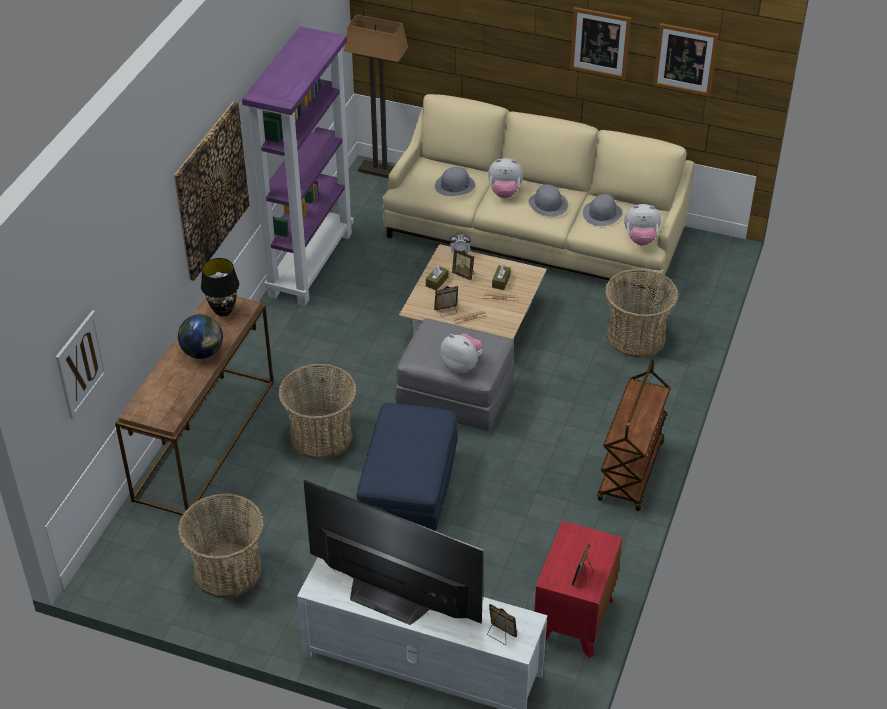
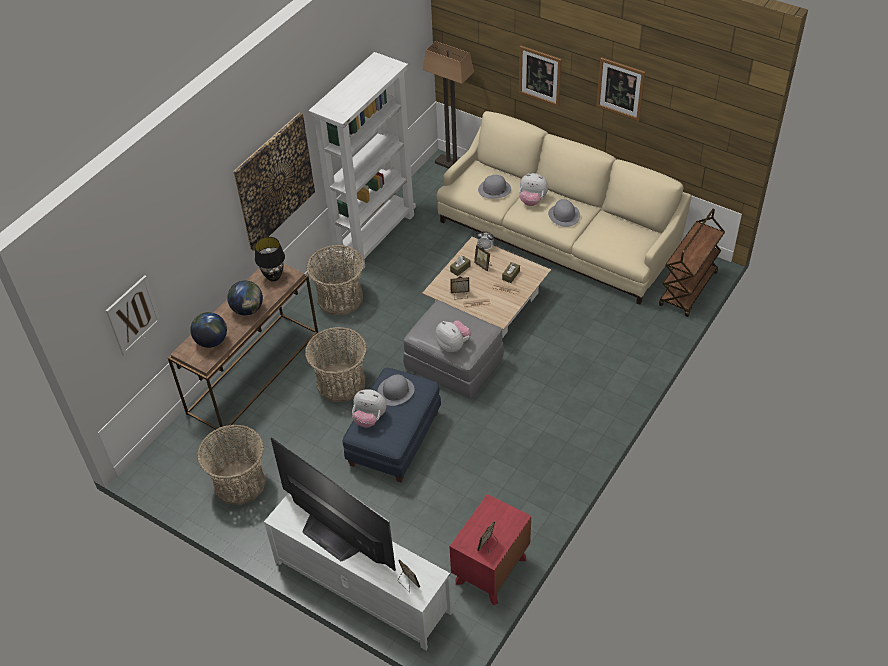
camera: 15 degrees right, 5 degrees up
purple bookcase [242,27,354,306] -> white bookcase [308,52,416,269]
grey hat [583,194,622,226] -> grey hat moved to [377,374,415,406]
brown cart [597,359,671,511] -> brown cart moved to [659,209,725,317]
basket [605,268,679,358] -> basket moved to [306,245,364,315]
plush toy [624,204,661,246] -> plush toy moved to [352,389,386,428]
picture [653,23,719,97] -> picture moved to [519,45,562,107]
none -> globe [190,312,227,348]

